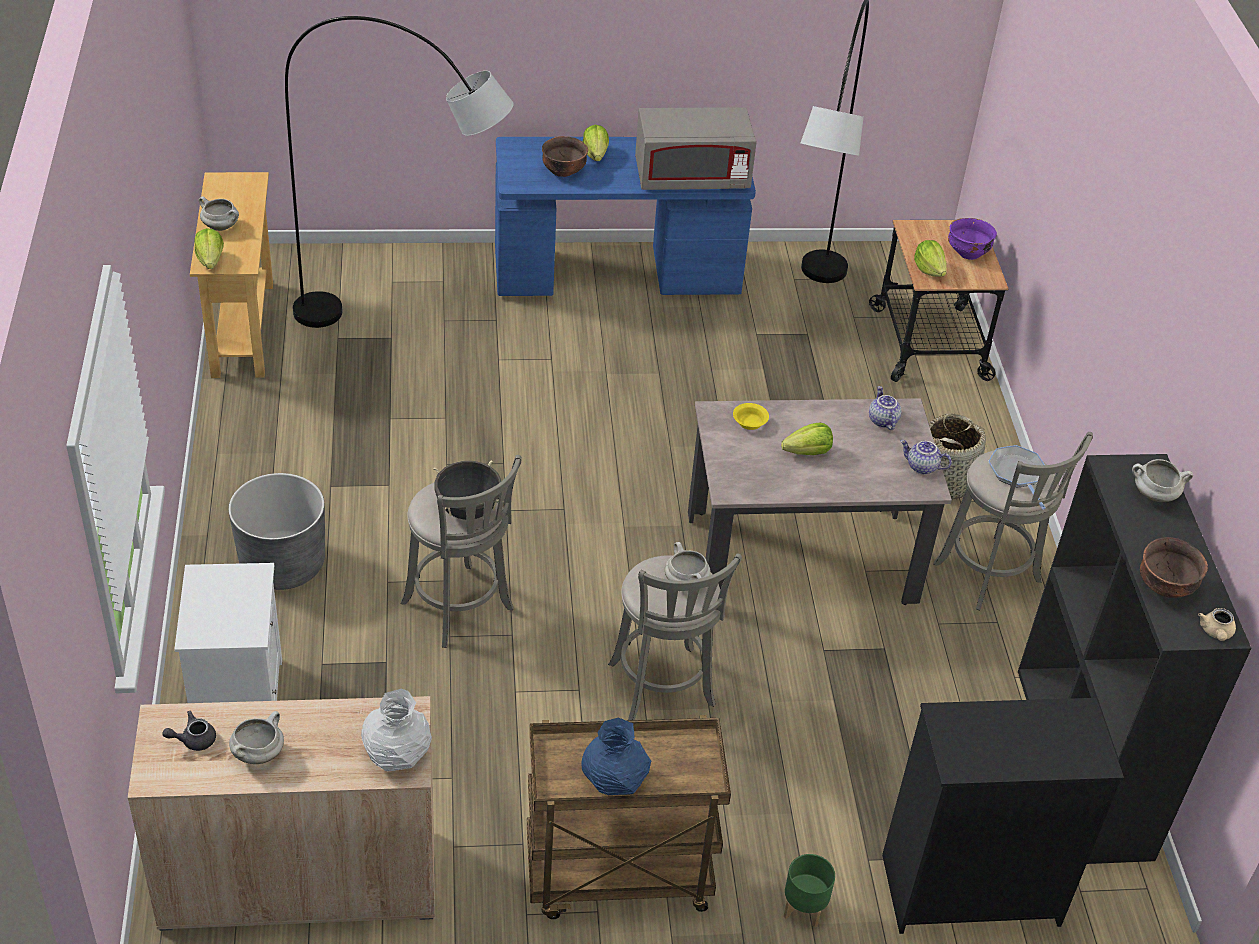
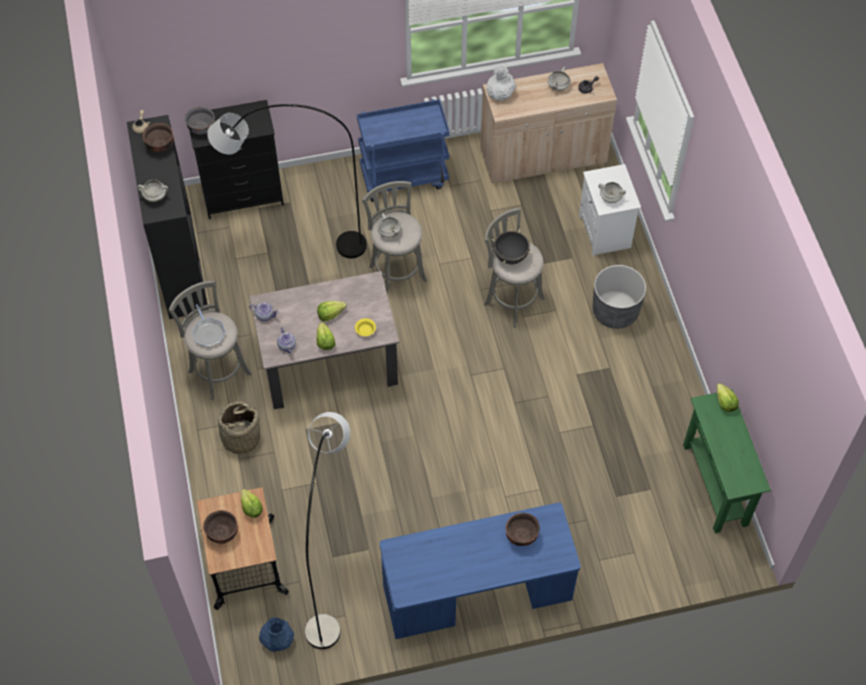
camera: 175 degrees right, 15 degrees up
beige console table [190,172,273,378] -> green console table [683,390,771,533]
white cooking pot [198,197,239,231] -> white cooking pot moved to [599,182,626,203]
grey floor lamp [285,16,514,328] -> grey floor lamp moved to [207,104,367,258]
brown cart [526,715,731,919] -> blue cart [357,99,450,202]
blue vase [581,718,651,795] -> blue vase moved to [259,617,294,652]
lettuce [583,124,609,161] -> lettuce moved to [316,322,335,350]
grey microwave [635,108,757,190] -> none
green planter [784,854,835,928] -> none
purple bowl [948,218,997,260] -> brown bowl [203,510,238,544]
none -> grey bowl [185,106,215,134]

